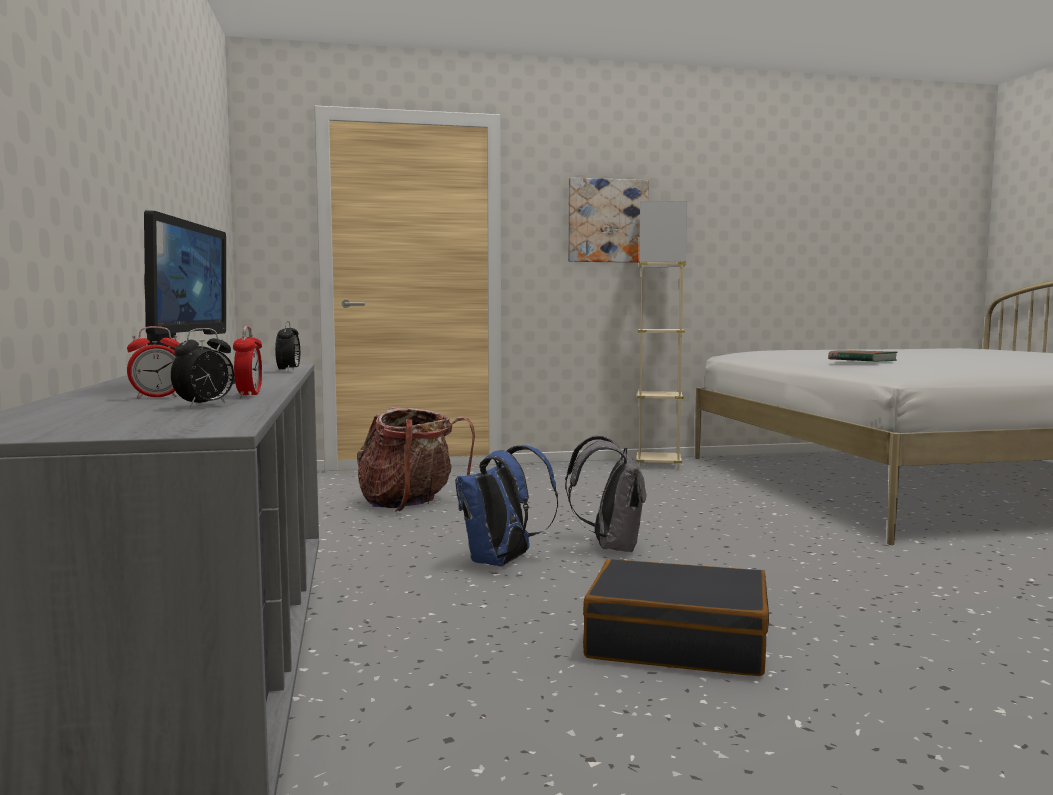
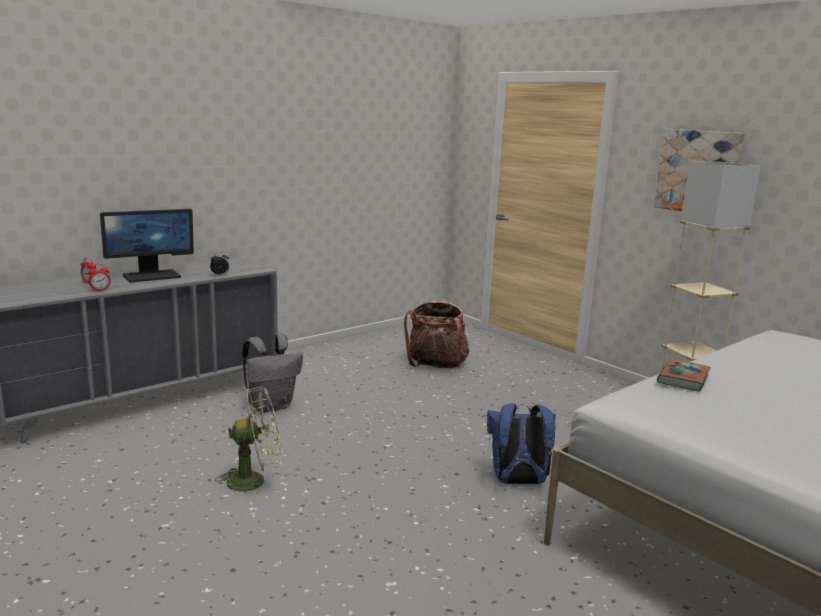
camera: 60 degrees right, 10 degrees up
alarm clock [171,328,234,407] -> none
blue backpack [455,445,558,566] -> blue backpack moved to [487,403,556,484]
grey backpack [565,435,646,552] -> grey backpack moved to [242,334,303,413]
black suitcase [583,559,769,676] -> green fan [215,387,281,498]

